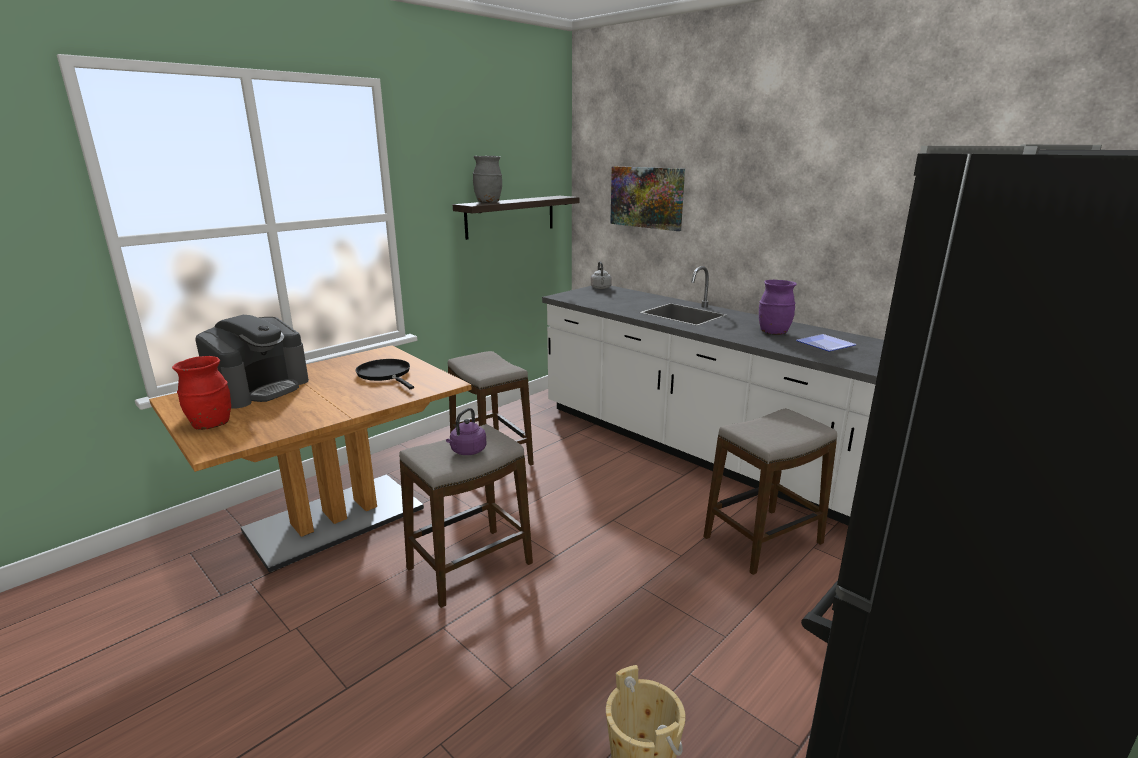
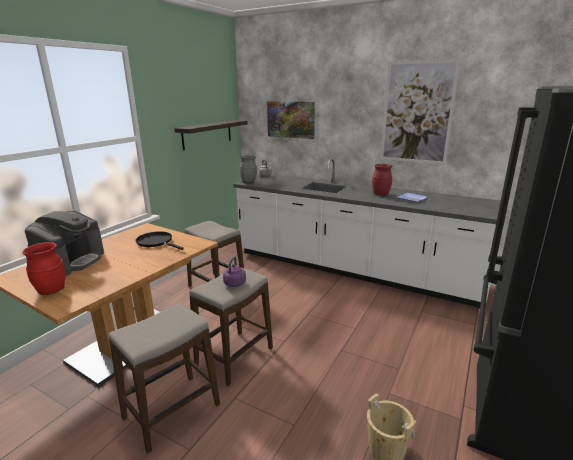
camera: 15 degrees left, 0 degrees up
grey vase [473,156,502,203] -> grey vase moved to [240,155,257,183]
stool [703,408,837,575] -> stool moved to [108,302,220,454]
purple vase [759,280,797,335] -> red vase [372,164,393,195]
none -> picture [380,59,461,165]

